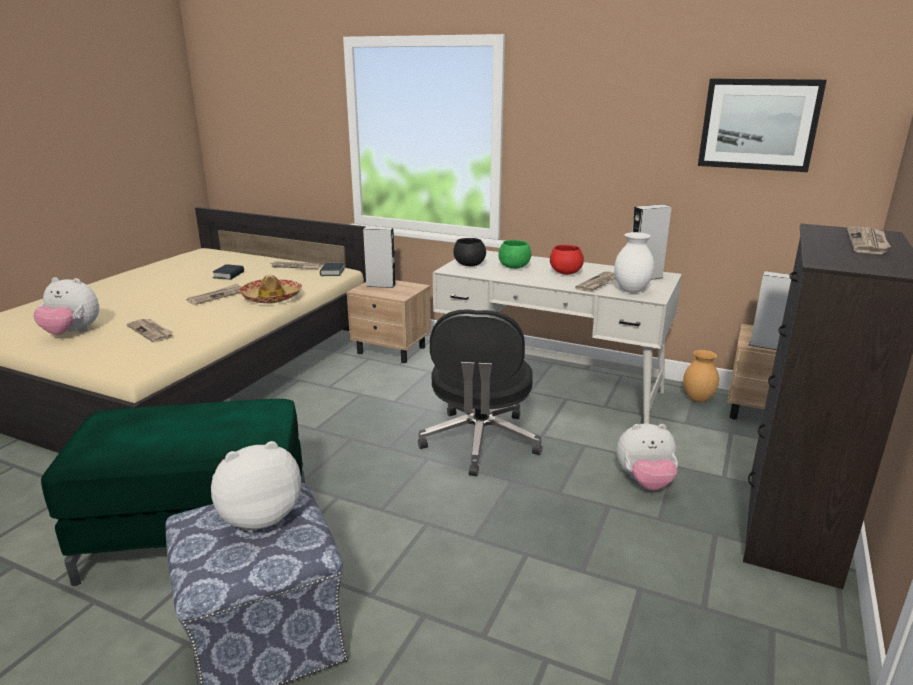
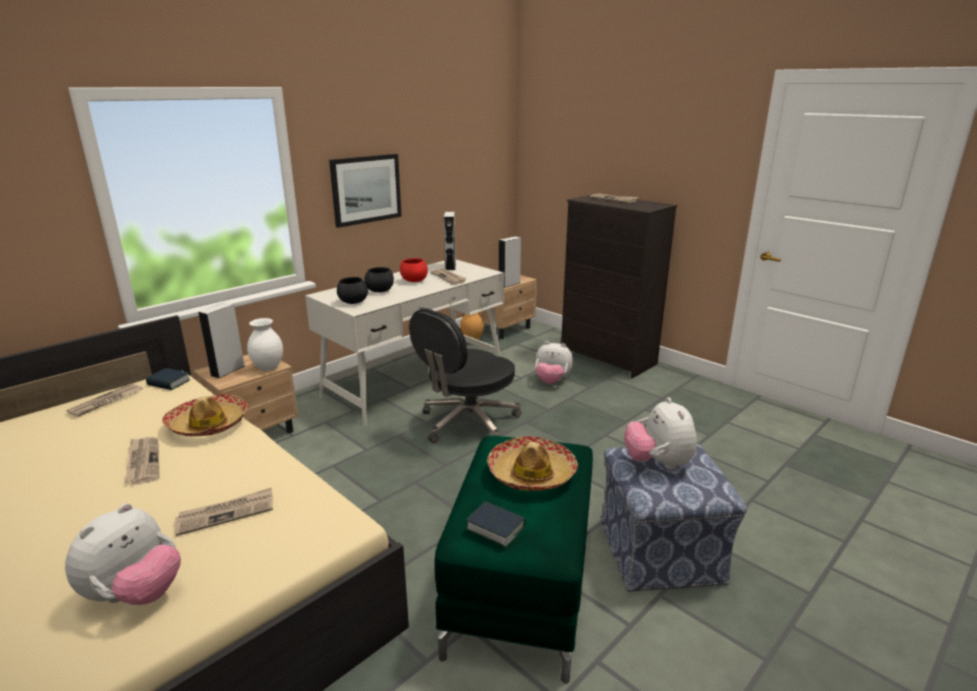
camera: 70 degrees left, 0 degrees up
book [213,264,244,280] -> book moved to [466,501,526,548]
black office chair [418,309,542,476] -> black office chair turned 105 degrees clockwise [409,308,521,443]
green bowl [498,240,531,269] -> black bowl [364,267,394,293]
white vase [614,232,654,293] -> white vase moved to [247,318,283,371]
plush toy [616,423,678,490] -> plush toy turned 90 degrees clockwise [535,341,573,384]
picture [698,79,827,172] -> picture moved to [329,154,402,228]
none -> hat [487,436,578,491]

